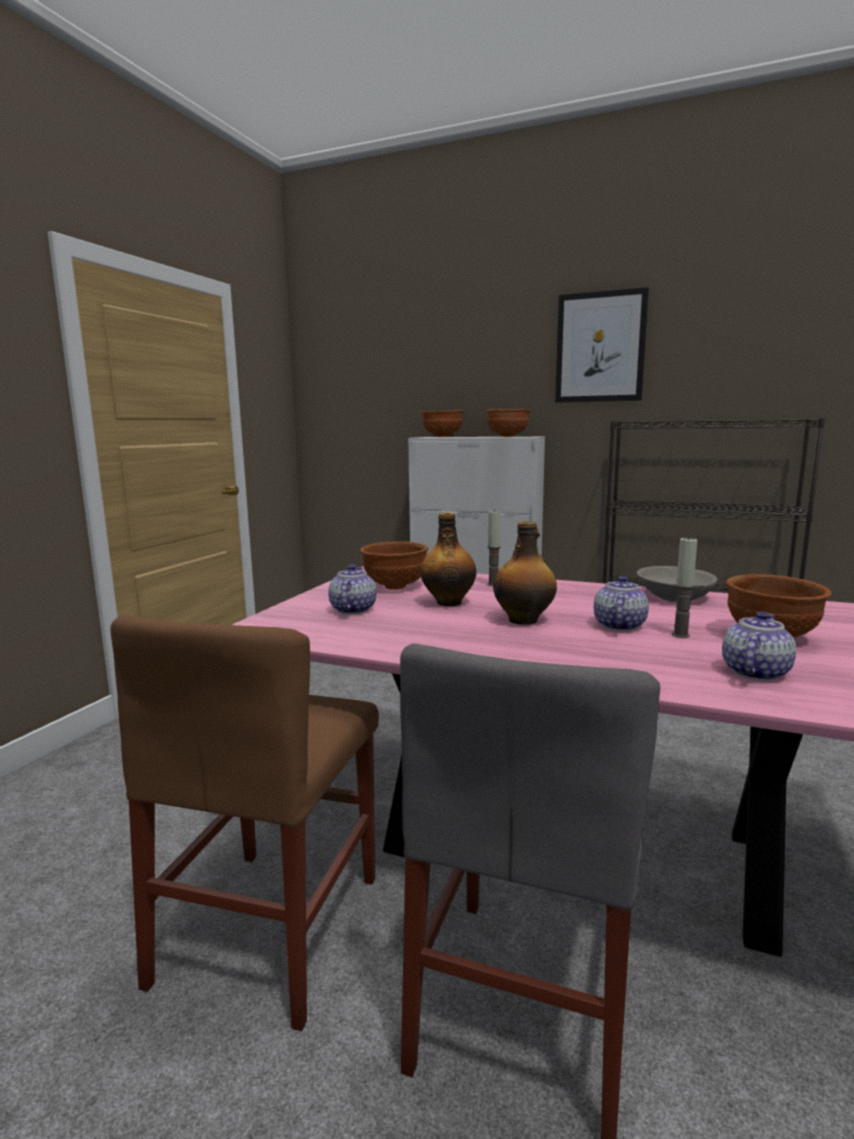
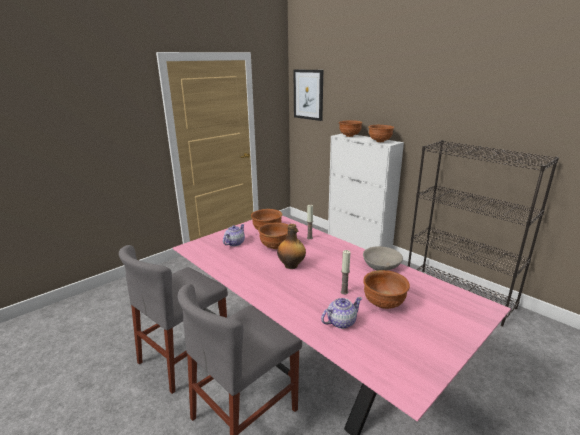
camera: 25 degrees right, 10 degrees up
brown chair [110,615,379,1031] -> grey chair [119,245,228,394]
bottle [420,513,477,606] -> brown bowl [258,222,288,249]
picture [555,287,649,403] -> picture moved to [294,70,323,121]
teapot [594,576,649,631] -> none

